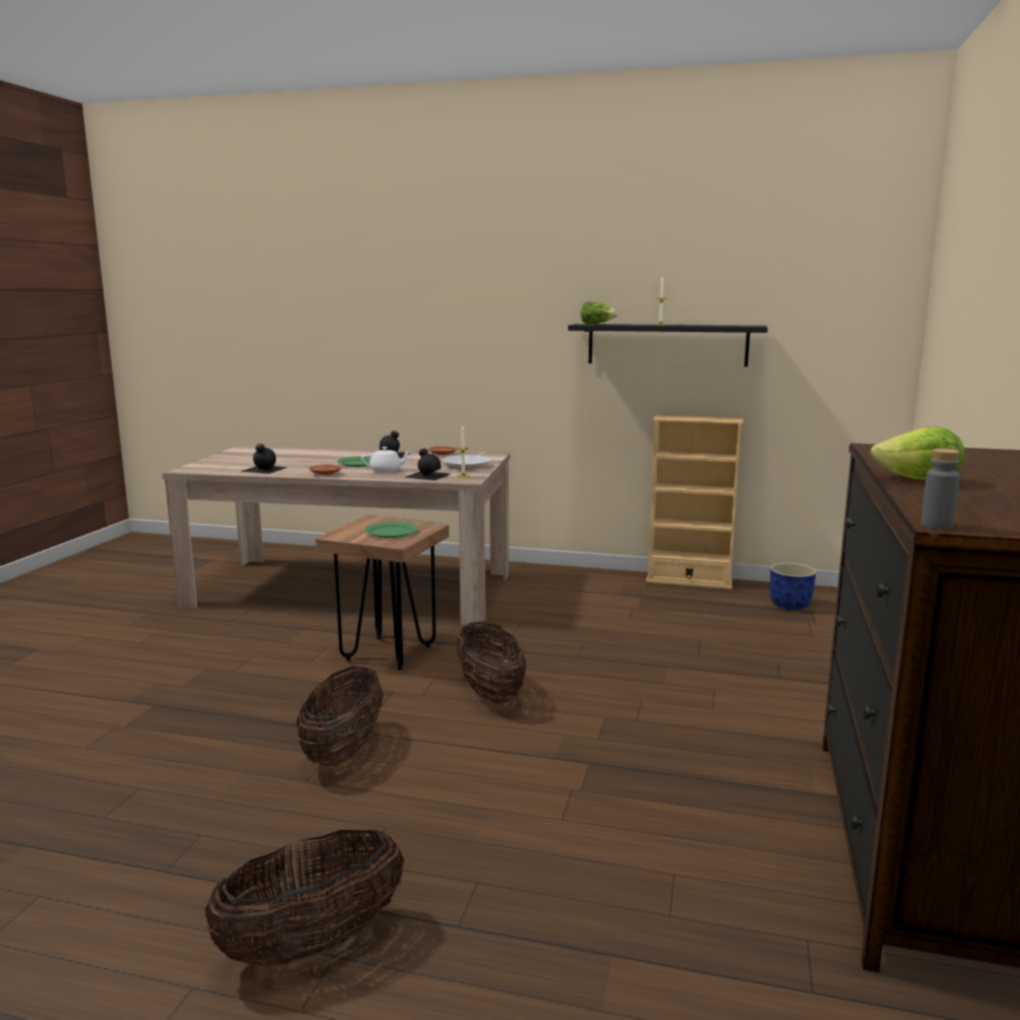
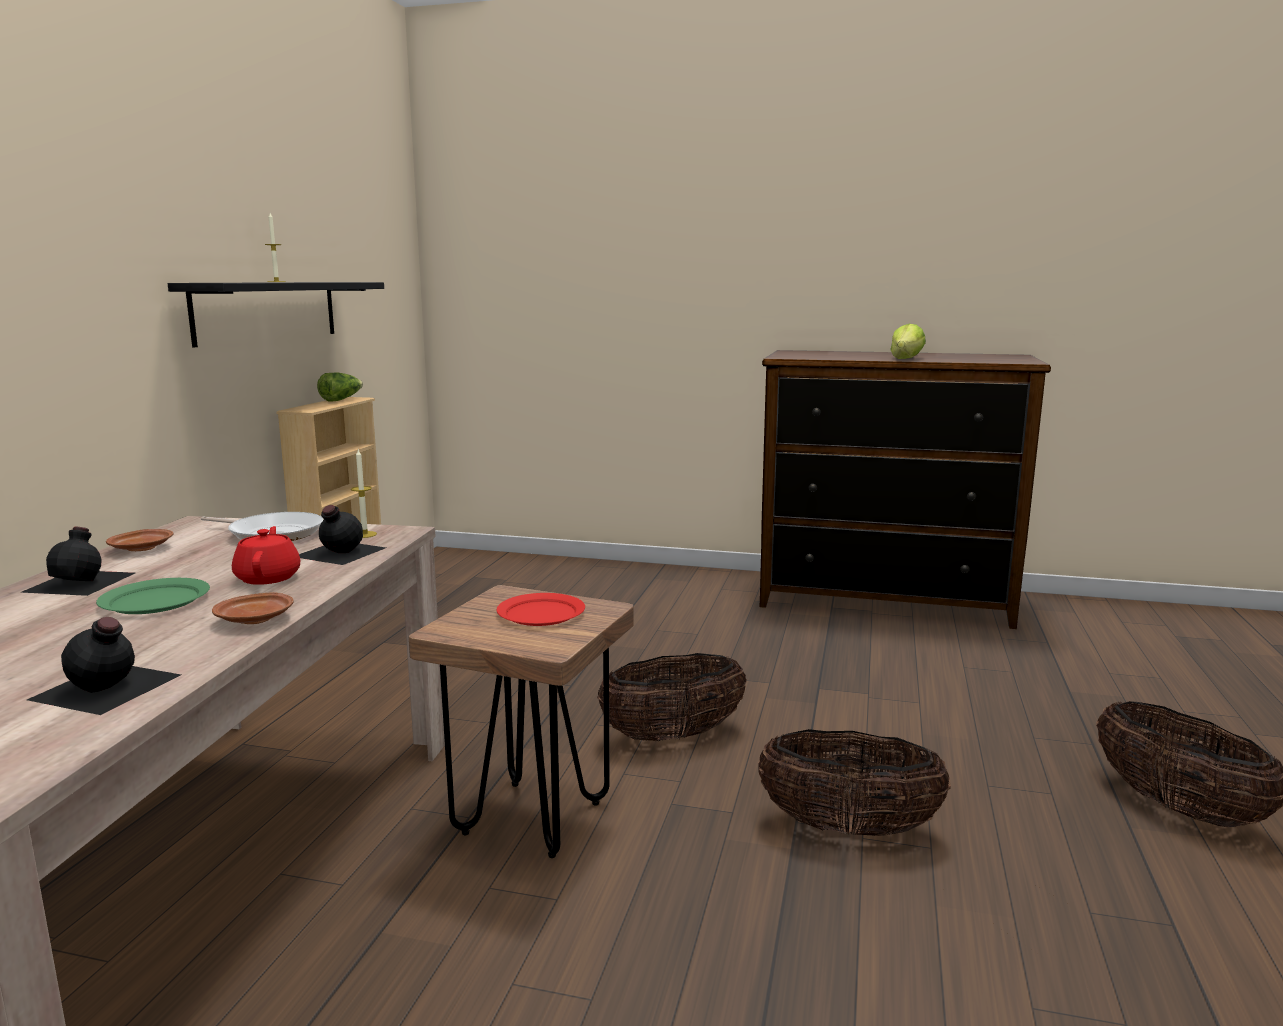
camera: 90 degrees left, 0 degrees up
white teapot [361,447,411,473] -> red teapot [232,526,300,585]
green plate [365,522,418,538] -> red plate [496,593,585,626]
lettuce [581,302,619,324] -> lettuce moved to [317,372,363,401]
blue planter [770,563,816,610] -> none
grey bottle [921,449,960,529] -> none

